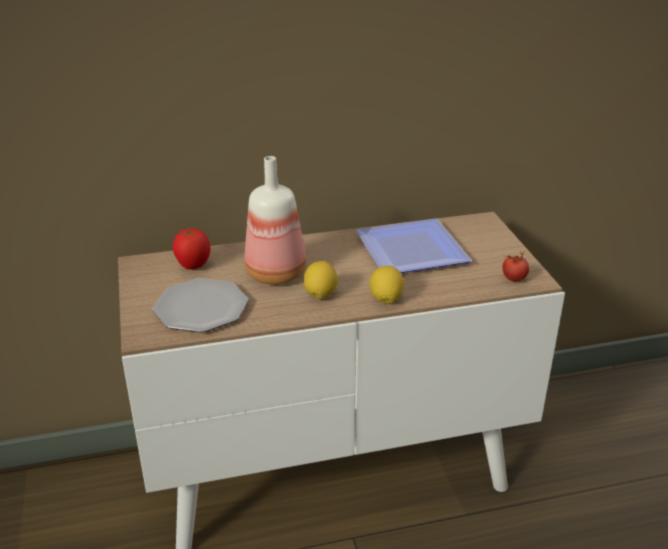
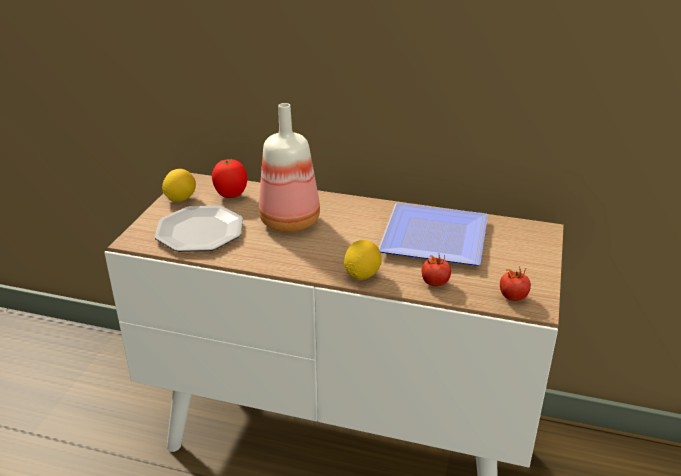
camera: 30 degrees right, 0 degrees up
lemon [304,261,338,299] -> lemon moved to [162,169,196,202]
none -> tomato [422,255,451,287]

